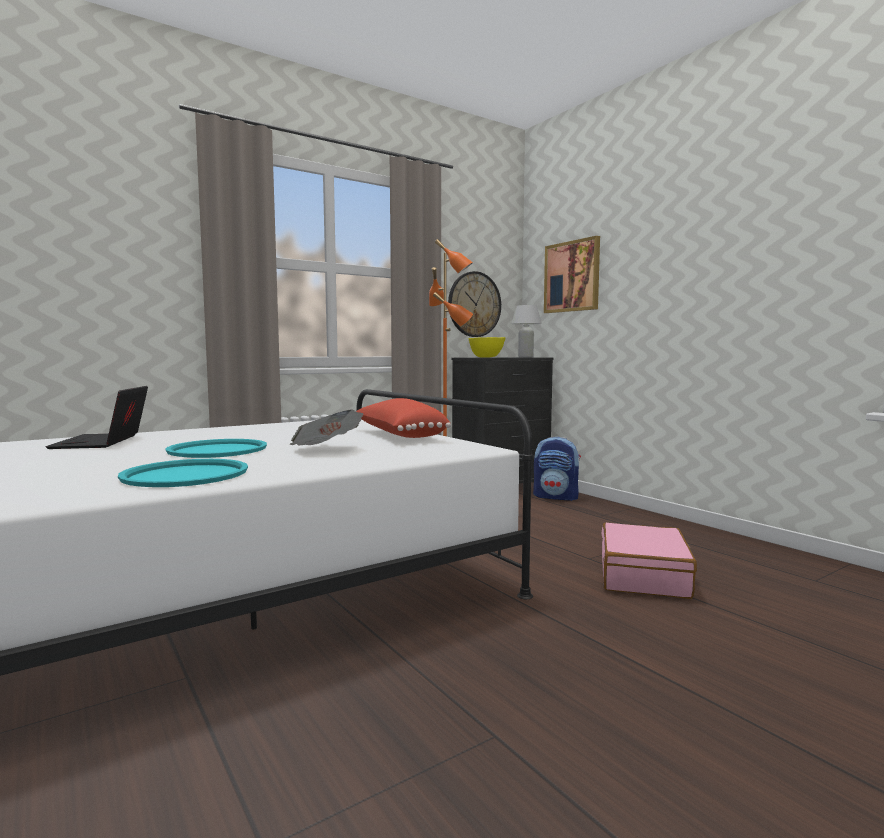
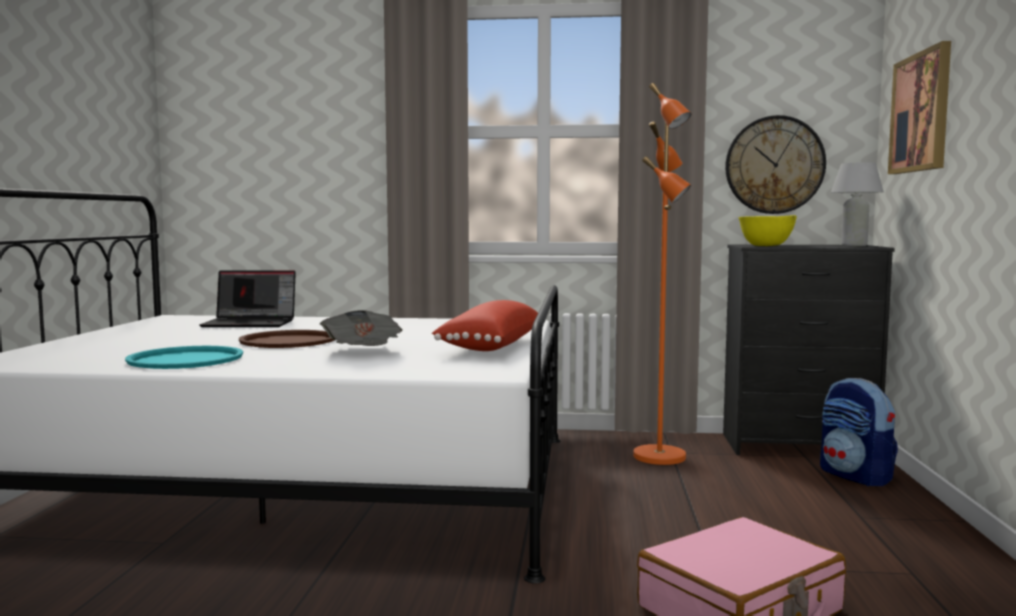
camera: 40 degrees right, 0 degrees up
laptop [45,386,148,449] -> laptop turned 120 degrees counterclockwise [199,271,296,327]
turquoise tray [166,439,267,458] -> brown tray [239,330,335,348]

